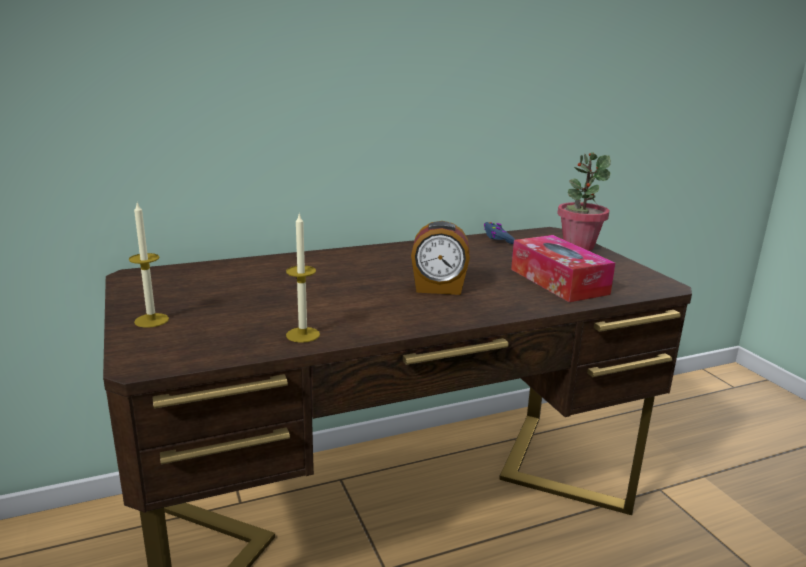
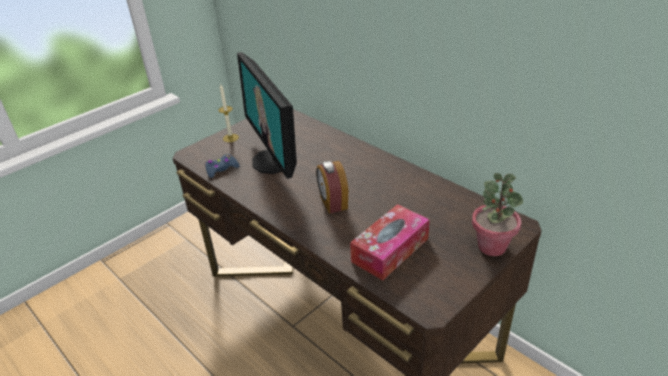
camera: 70 degrees right, 15 degrees up
candle [286,214,320,343] -> none
blue game controller [484,222,515,244] -> blue game controller moved to [205,154,240,178]
none -> monitor [237,52,297,179]

